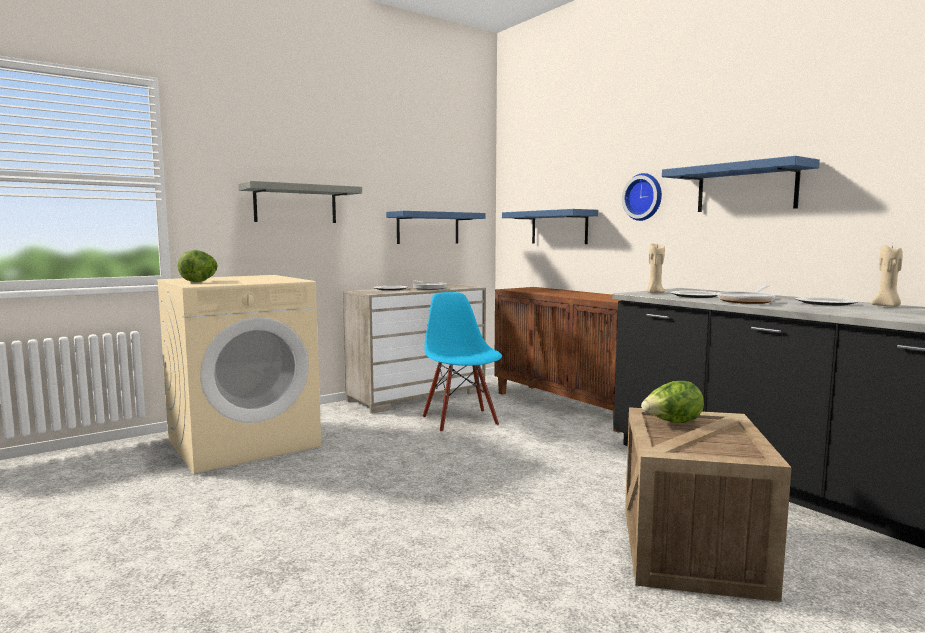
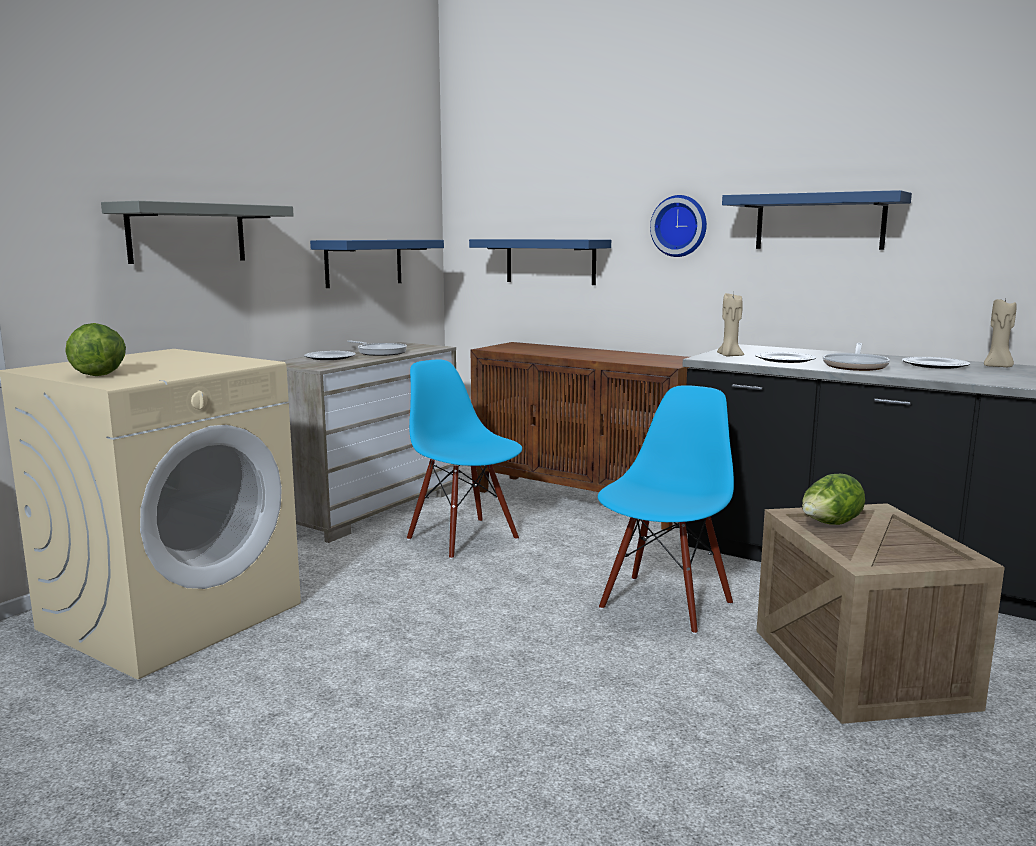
camera: 20 degrees left, 5 degrees up
none -> blue chair [598,385,734,634]

